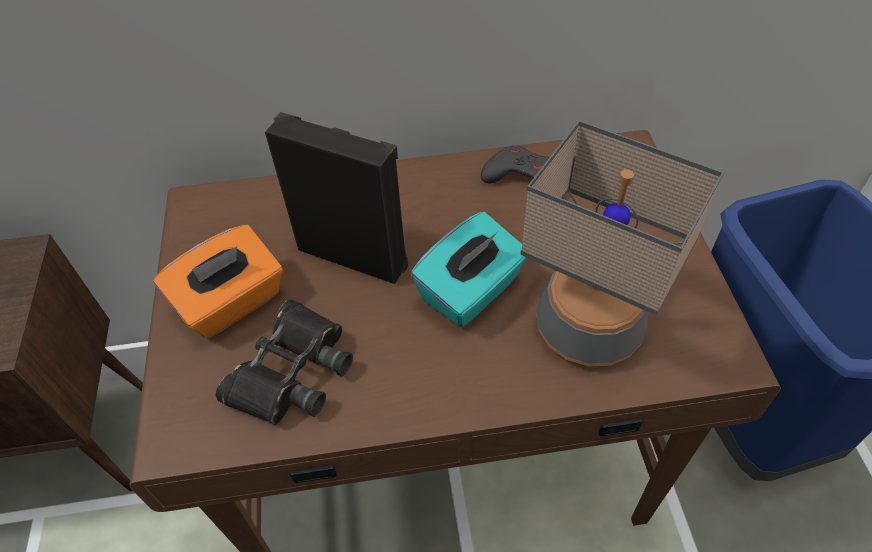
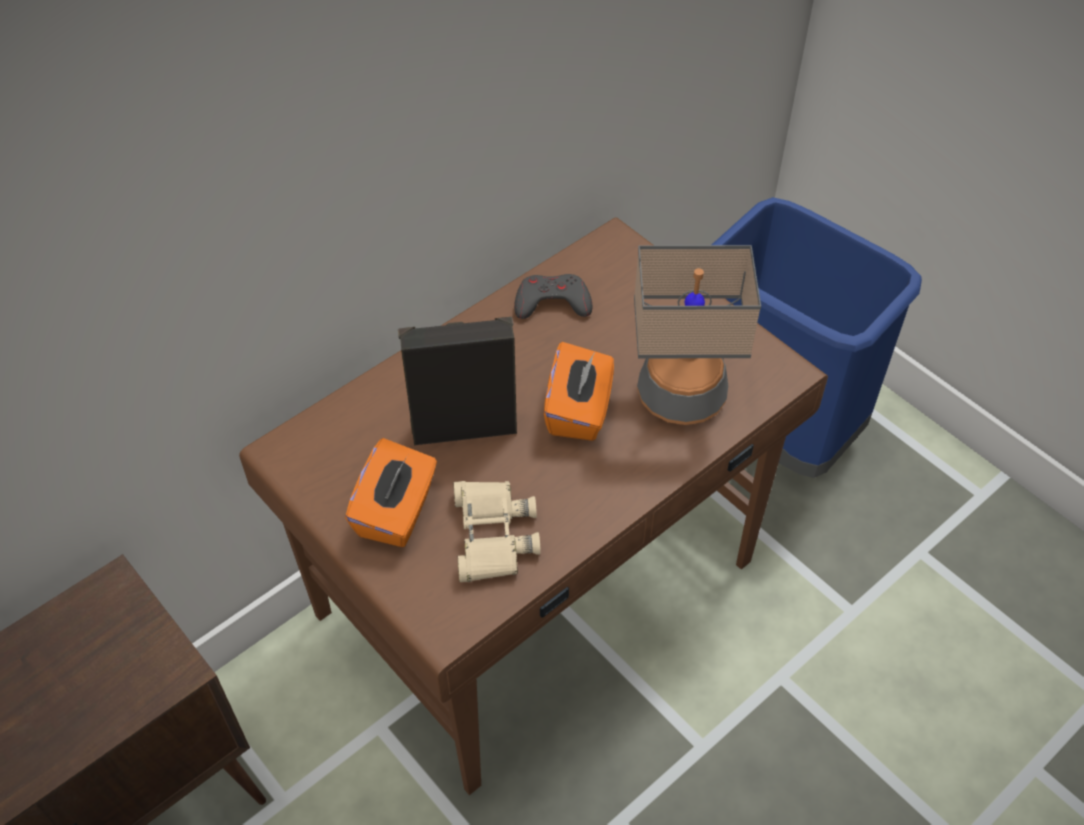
camera: 35 degrees left, 0 degrees up
black binoculars [216,299,353,425] -> beige binoculars [453,481,541,582]
turquoise tissue box [411,212,527,327] -> orange tissue box [544,342,614,441]

